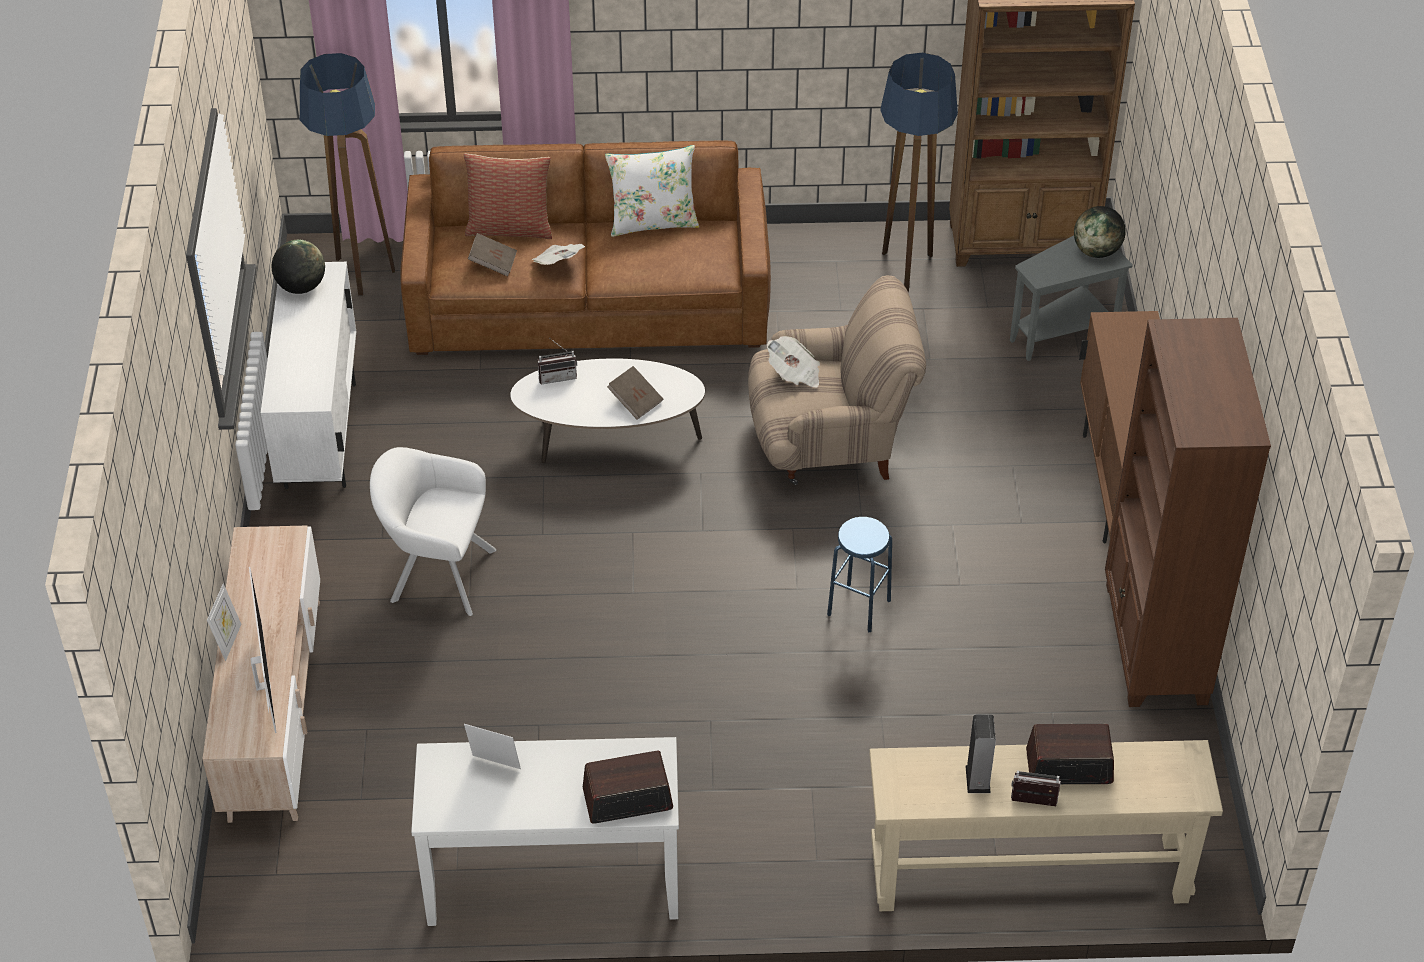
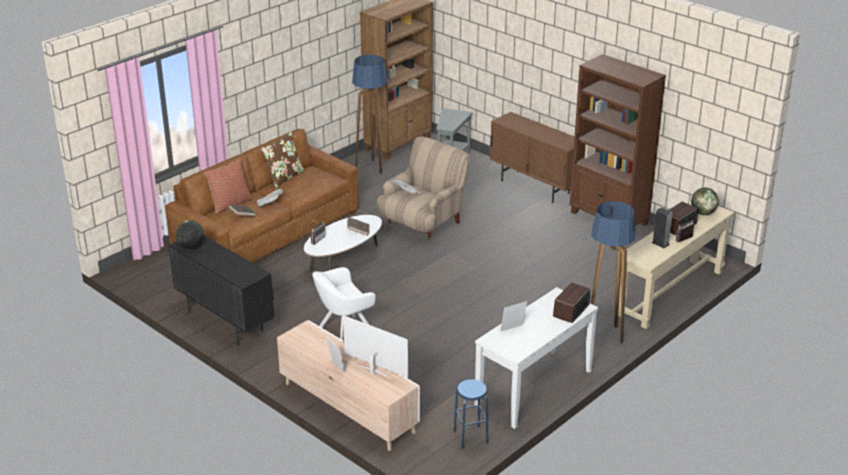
camera: 45 degrees left, 15 degrees down
white cabinet [261,262,356,489] -> black cabinet [169,236,275,345]
floor lamp [300,53,395,296] -> floor lamp moved to [586,201,636,344]
white pillow [605,145,699,237] -> brown pillow [261,132,305,189]
blue stool [827,517,892,632] -> blue stool moved to [454,379,488,449]
globe [1074,206,1126,258] -> globe moved to [691,188,719,215]

